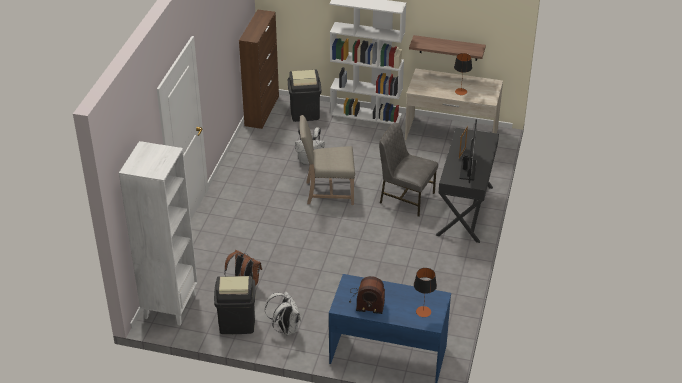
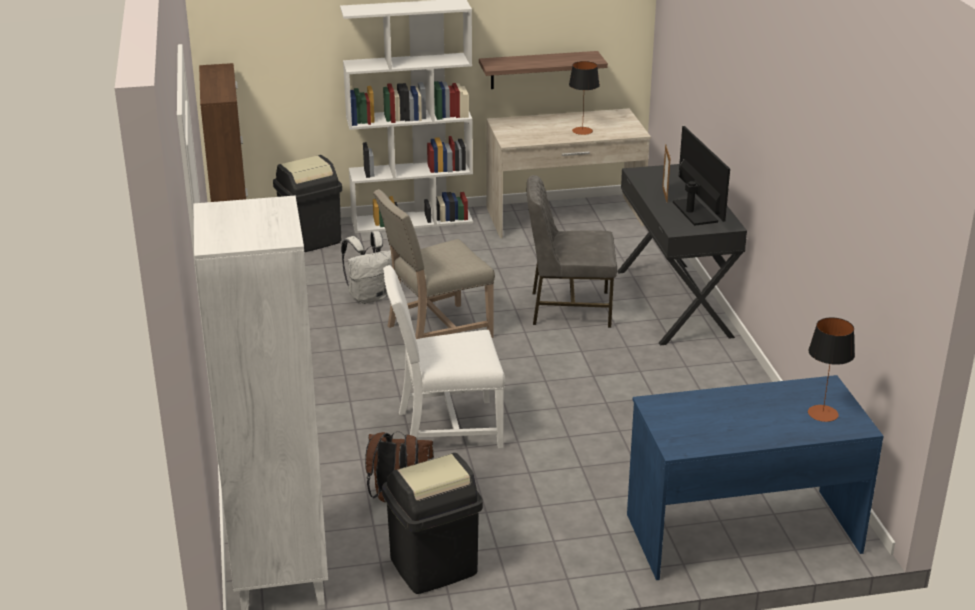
camera: 25 degrees left, 10 degrees down
white backpack [265,291,301,336] -> none
radio [349,276,385,314] -> none
none -> white chair [383,265,506,448]

